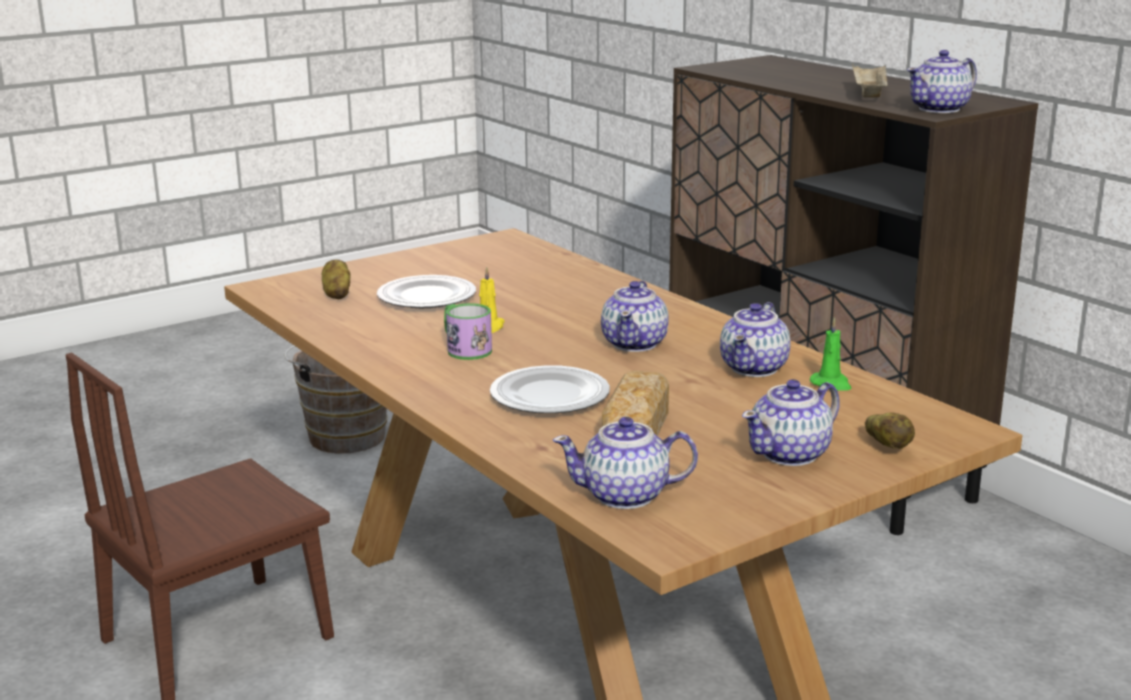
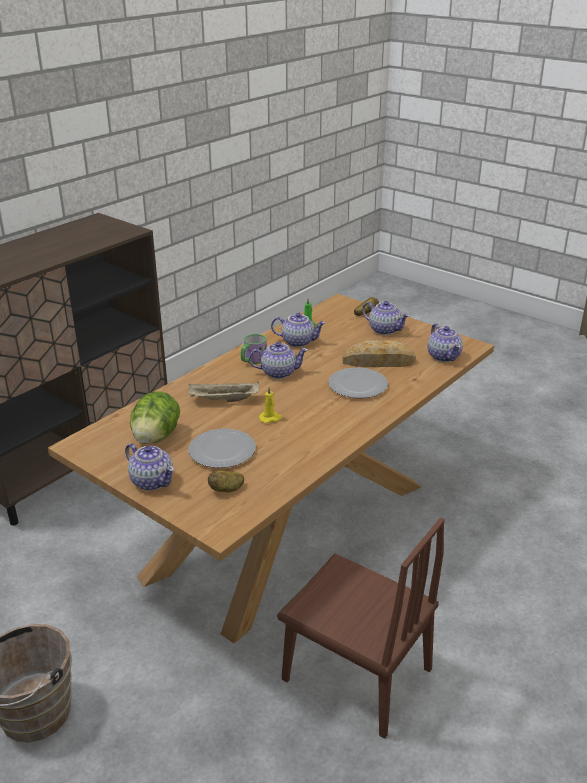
camera: 105 degrees left, 10 degrees up
mug [444,303,492,360] -> mug moved to [241,334,267,364]
beige tray [852,63,888,97] -> beige tray moved to [189,382,259,402]
teapot [907,50,977,113] -> teapot moved to [125,443,175,491]
none -> lettuce [130,391,180,444]

